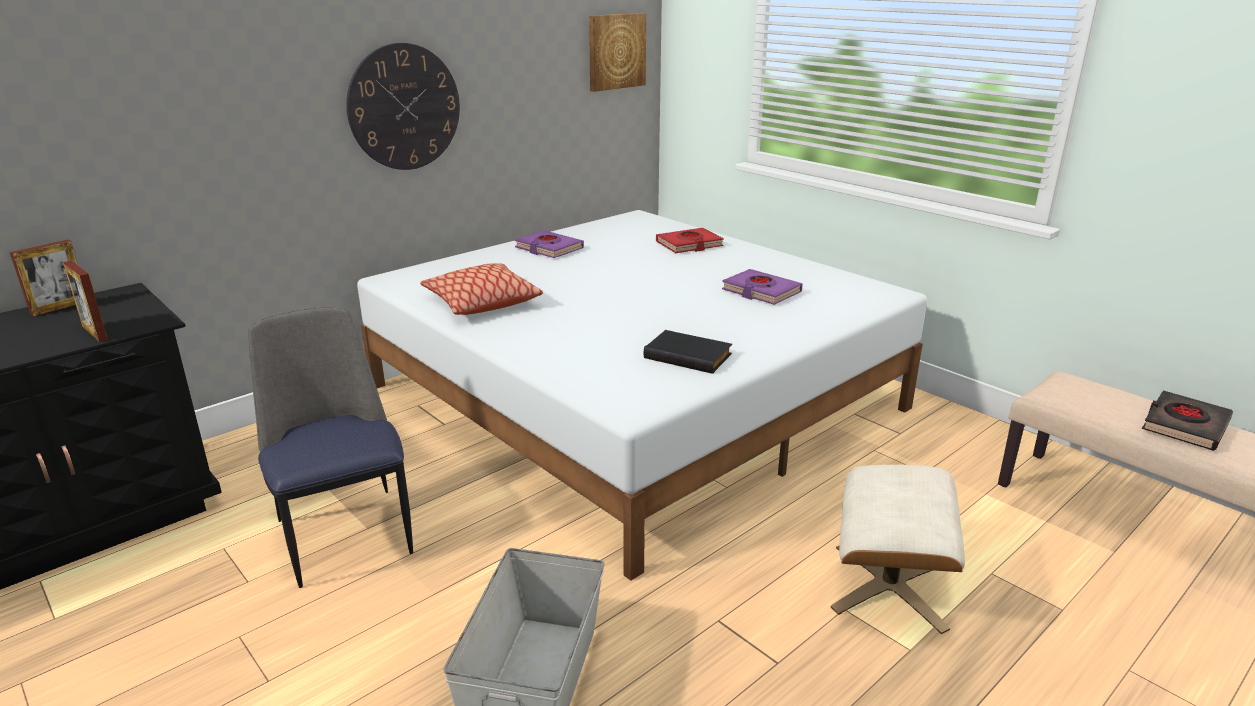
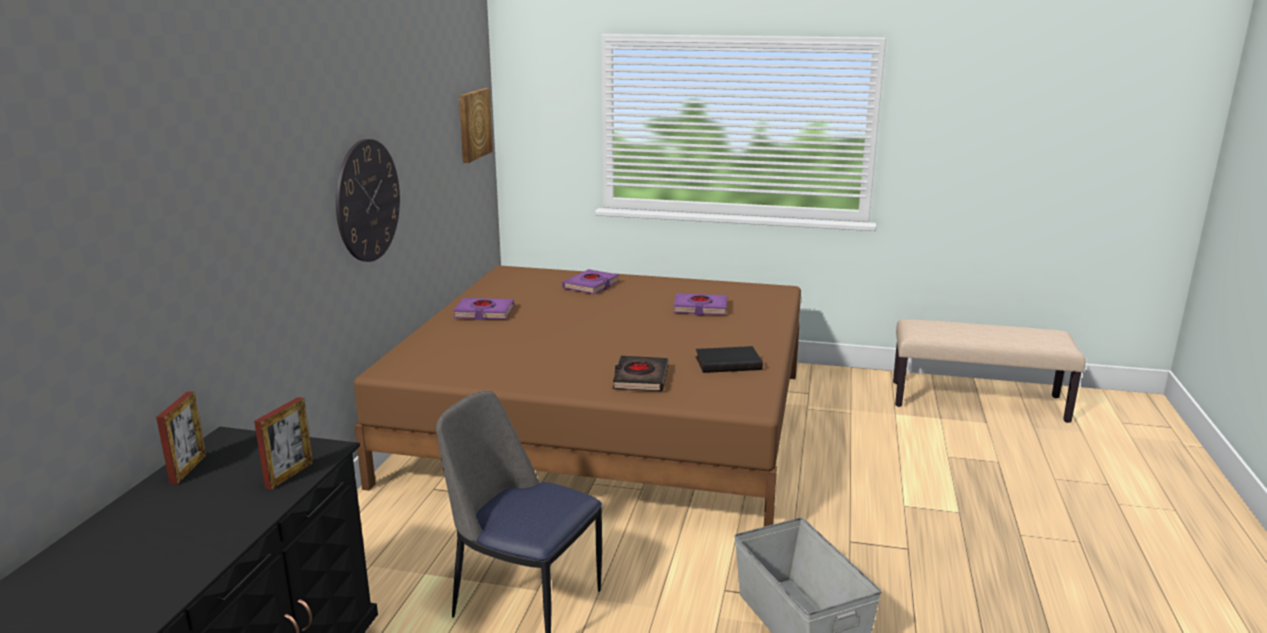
camera: 35 degrees left, 5 degrees down
picture frame [63,261,108,342] -> picture frame turned 75 degrees counterclockwise [254,397,313,490]
white bed [357,210,927,581] -> brown bed [354,266,801,527]
pillow [420,263,543,315] -> none
red book [656,228,724,253] -> purple book [562,269,619,294]
beige ottoman [831,465,965,634] -> none
black book [1142,390,1233,451] -> black book moved to [613,356,668,392]

